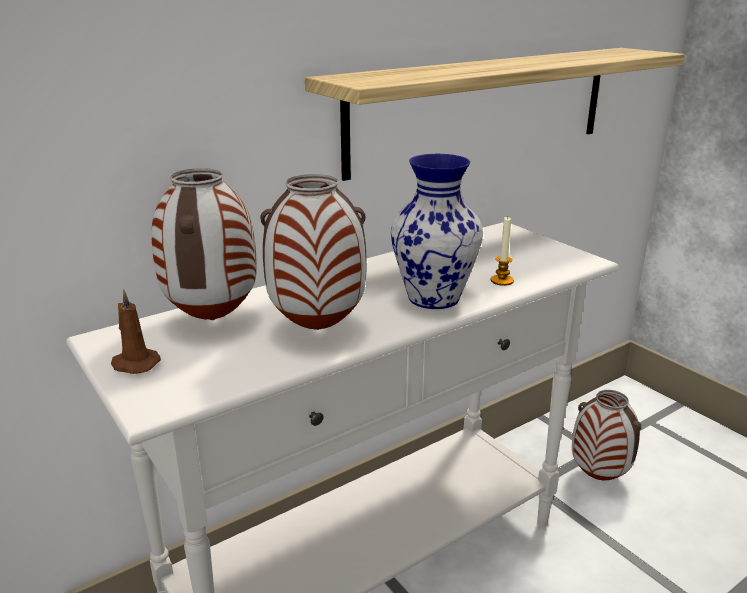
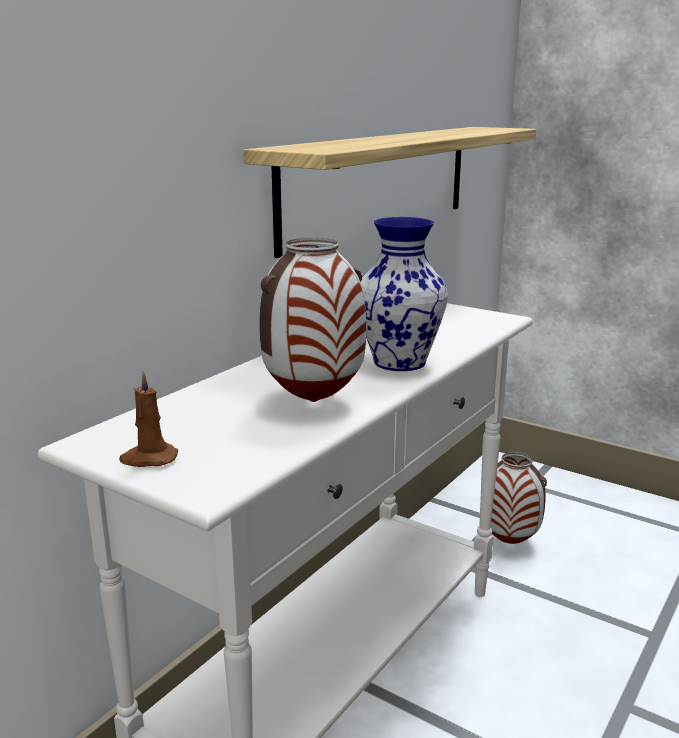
camera: 20 degrees left, 5 degrees down
vase [151,168,257,320] -> none
candle [491,217,514,286] -> none

